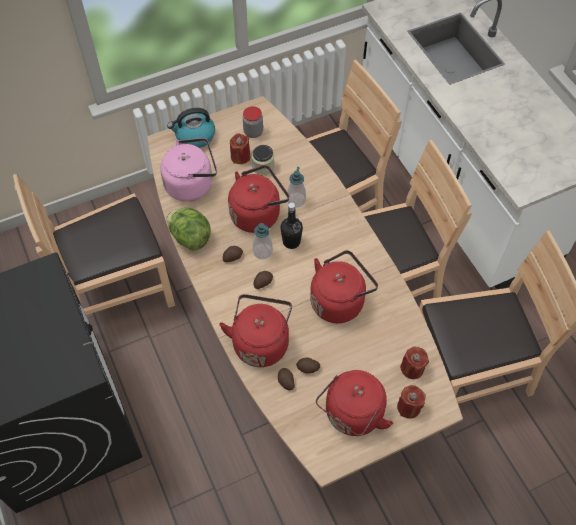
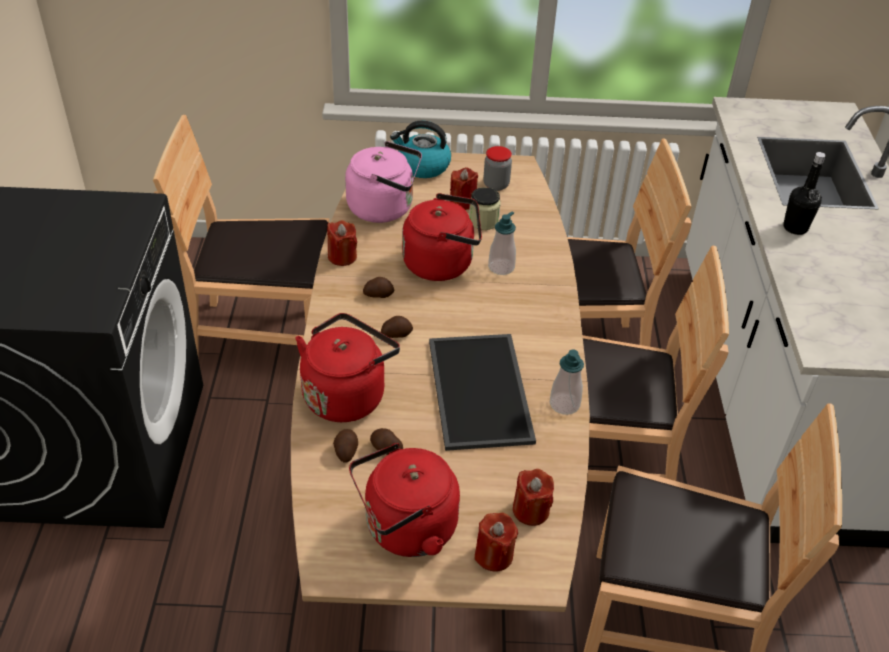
camera: 25 degrees right, 15 degrees down
lettuce [167,208,211,251] -> red candle [327,220,357,266]
soap dispenser [253,223,273,259] -> soap dispenser moved to [550,350,584,415]
black bottle [281,202,303,249] -> black bottle moved to [783,152,826,235]
red kettle [310,250,378,323] -> tray [429,334,536,451]

